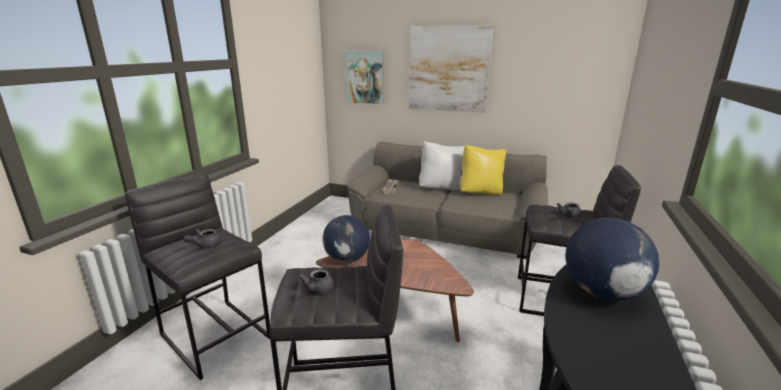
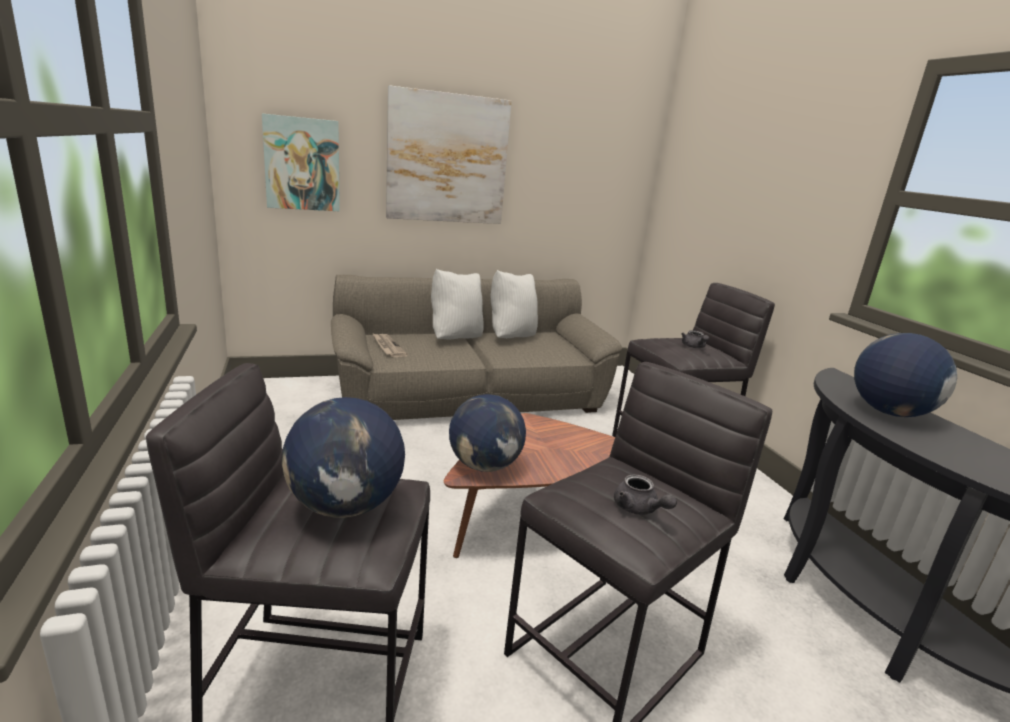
camera: 40 degrees left, 0 degrees up
grey teapot [183,229,222,248] -> globe [282,397,405,518]
yellow pillow [460,144,506,195] -> white pillow [491,270,538,338]

